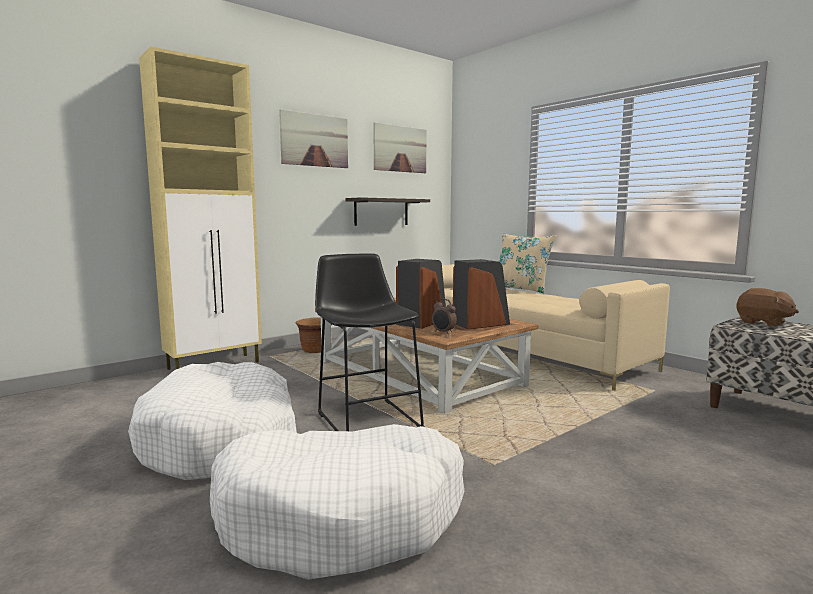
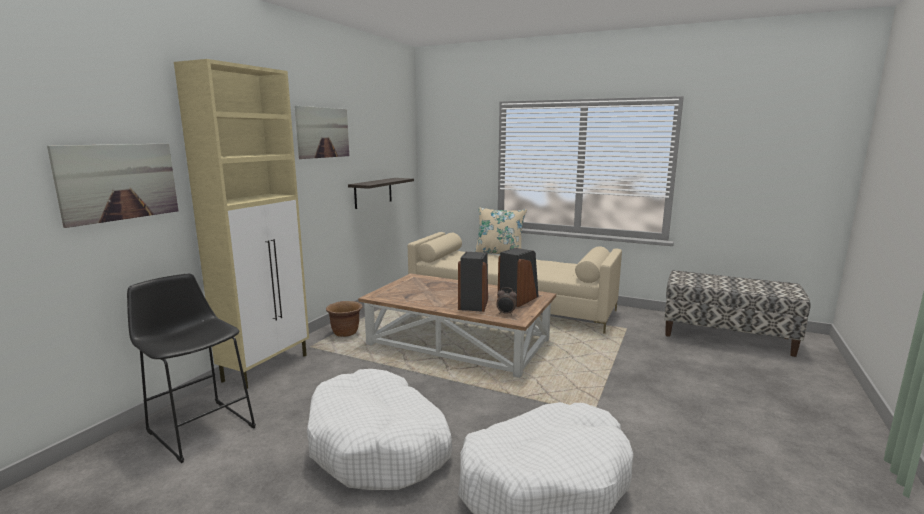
camera: 25 degrees left, 5 degrees up
black stool [315,253,425,431] -> black stool moved to [127,274,256,463]
picture [373,122,427,173] -> picture moved to [47,143,179,228]
brown plush toy [736,288,799,327] -> none

